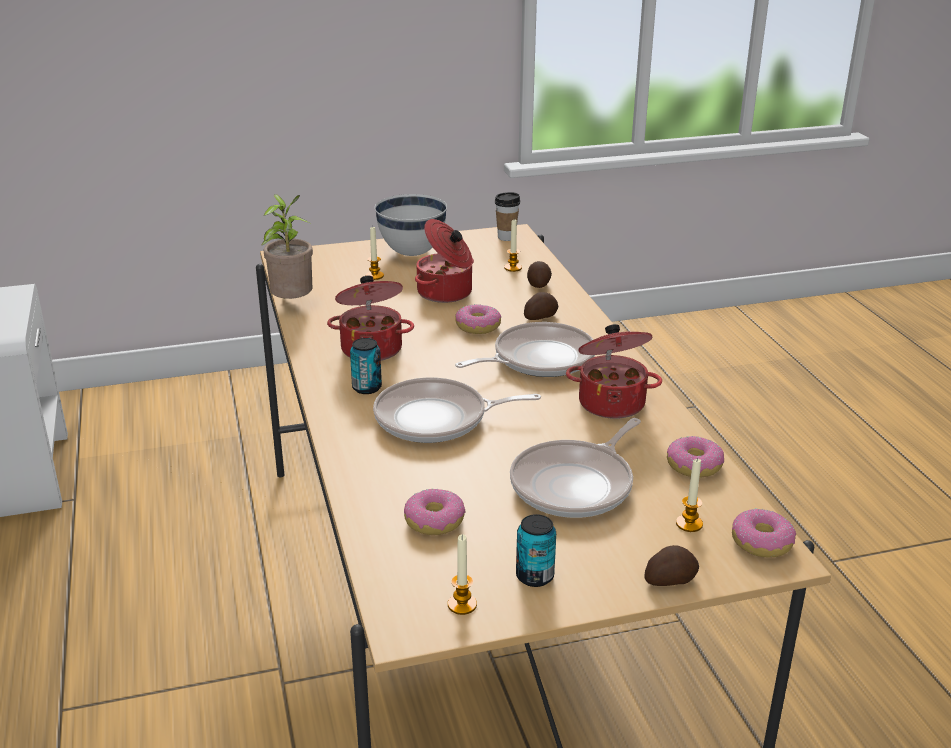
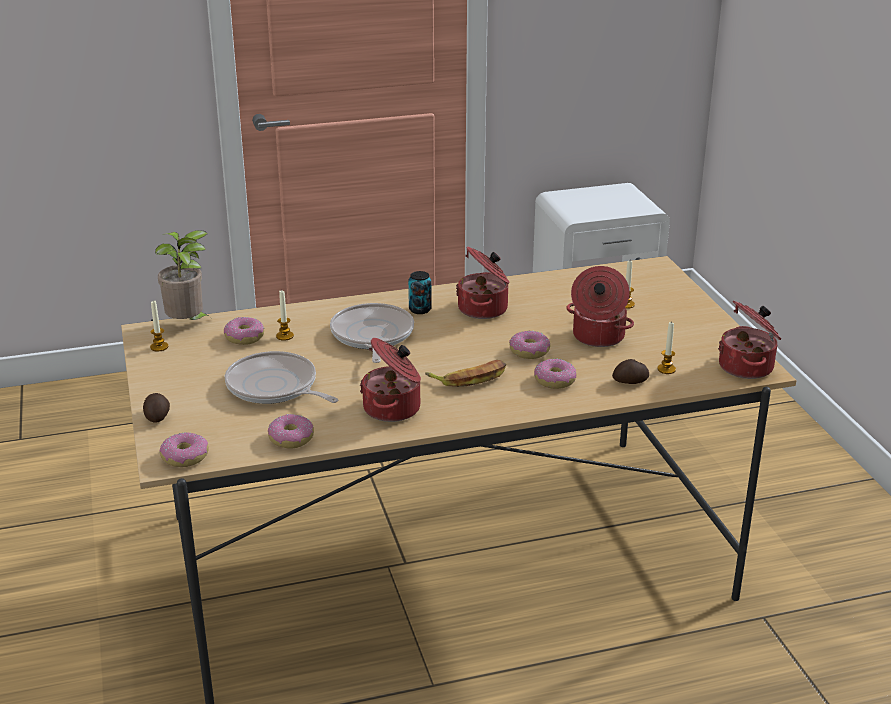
camera: 90 degrees right, 0 degrees up
potted plant [261,194,313,299] -> potted plant moved to [155,230,211,320]
white bowl [375,194,447,256] -> none
frying pan [455,322,595,377] -> banana [425,360,506,387]
cup [495,192,520,241] -> cooking pot [718,301,781,379]
can [516,514,556,587] -> none
potato [524,292,558,320] -> donut [534,358,576,389]
candle [676,458,703,532] -> candle moved to [276,291,294,341]

